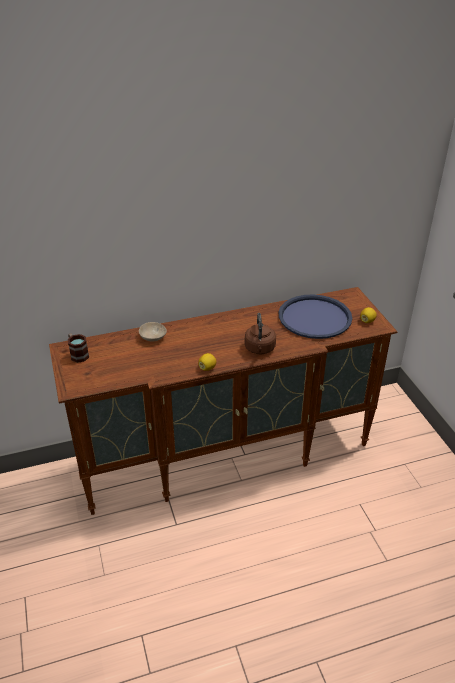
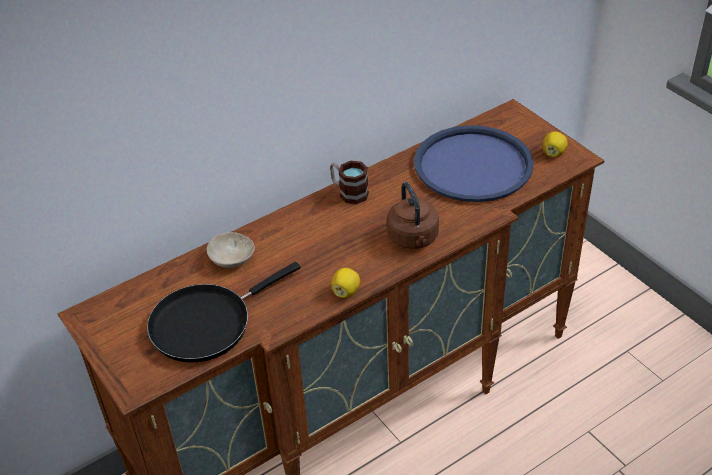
camera: 15 degrees left, 5 degrees up
mug [68,333,89,363] -> mug moved to [330,161,369,204]
none -> black frying pan [147,262,301,363]

